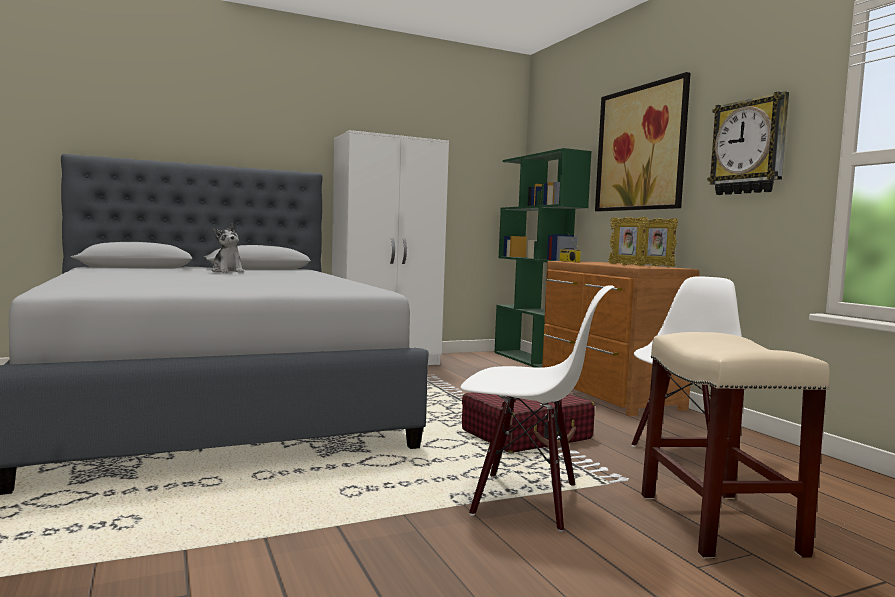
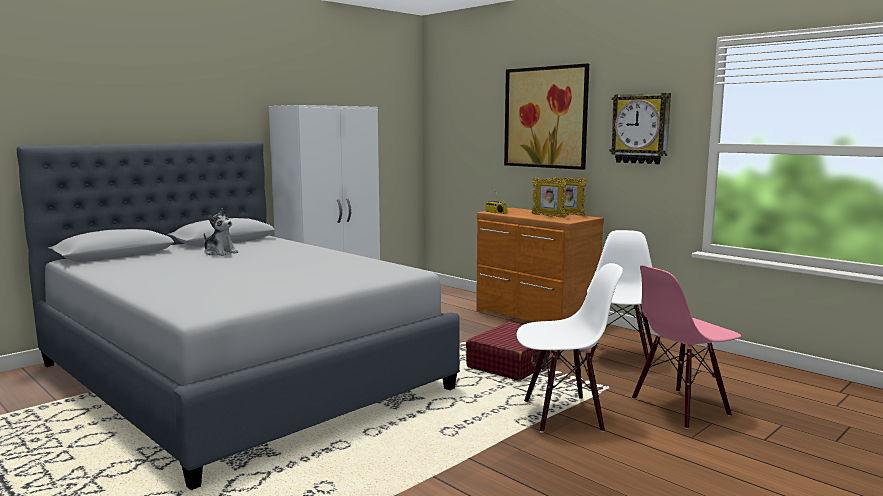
camera: 20 degrees left, 5 degrees up
green bookcase [494,148,592,368] -> none
beige stool [641,332,830,559] -> pink chair [632,265,742,429]

